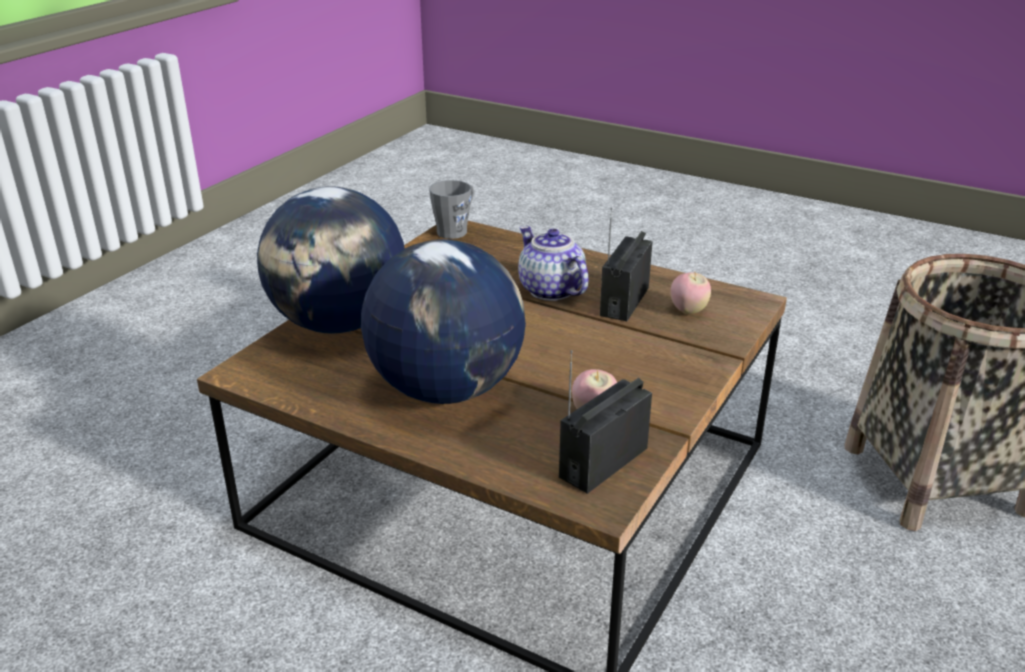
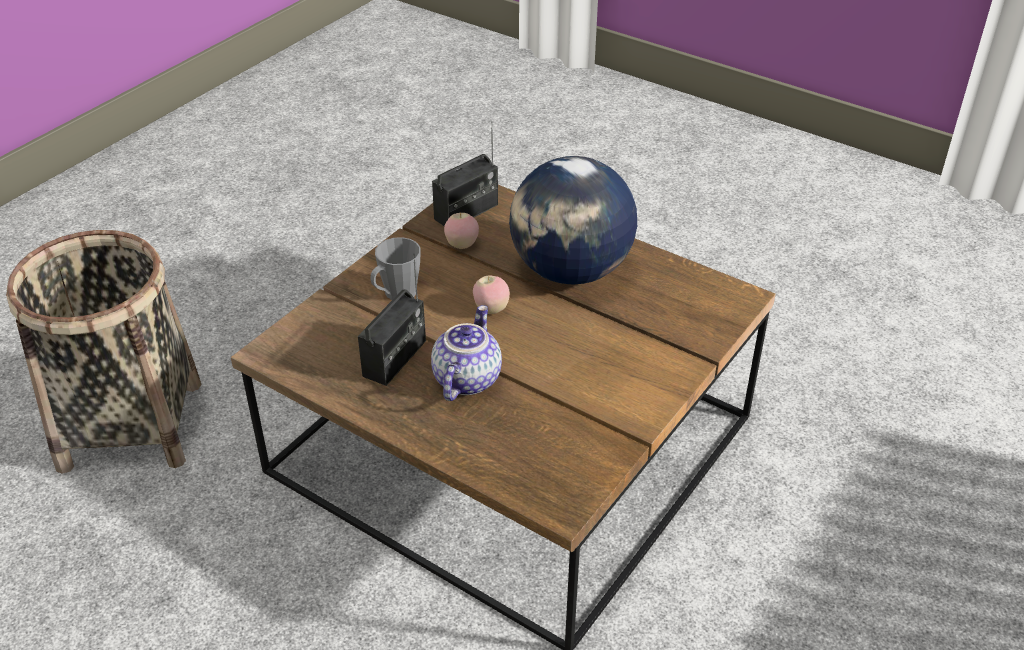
camera: 175 degrees left, 10 degrees up
globe [257,186,405,334] -> none
grey mug [429,180,474,239] -> grey mug moved to [370,237,421,300]
teapot [518,226,589,301] -> teapot turned 135 degrees counterclockwise [431,305,502,401]
apple [670,272,711,314] -> apple moved to [473,275,510,314]

